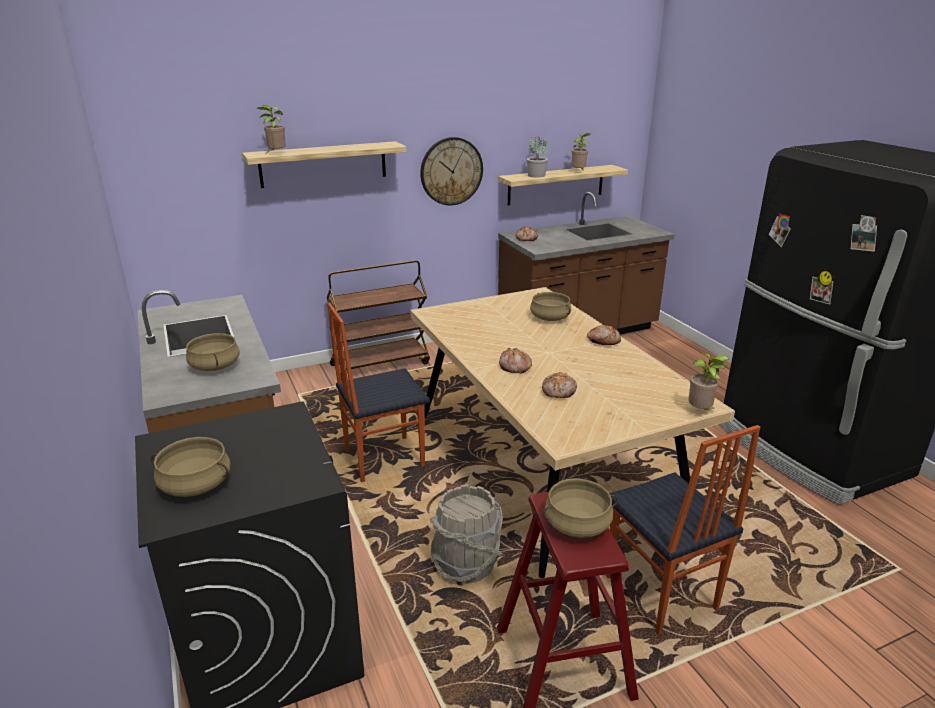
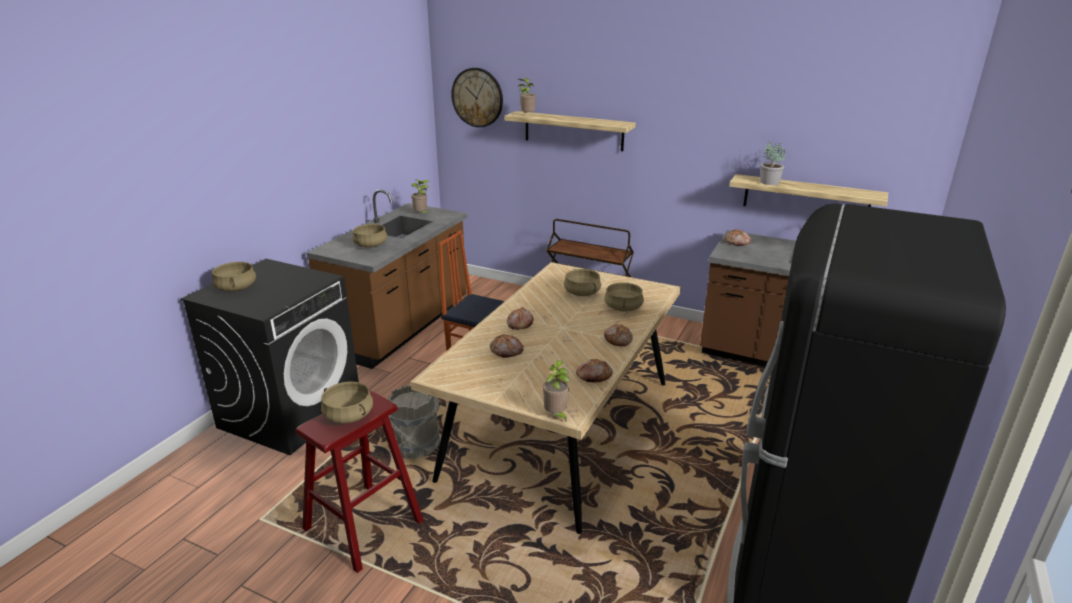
camera: 50 degrees right, 0 degrees up
wall clock [420,137,483,206] -> wall clock moved to [451,68,503,128]
potted plant [571,132,590,171] -> potted plant moved to [411,180,430,213]
chair [605,425,760,635] -> none
none -> beige cooking pot [564,269,601,296]
none -> bread [576,359,613,382]

